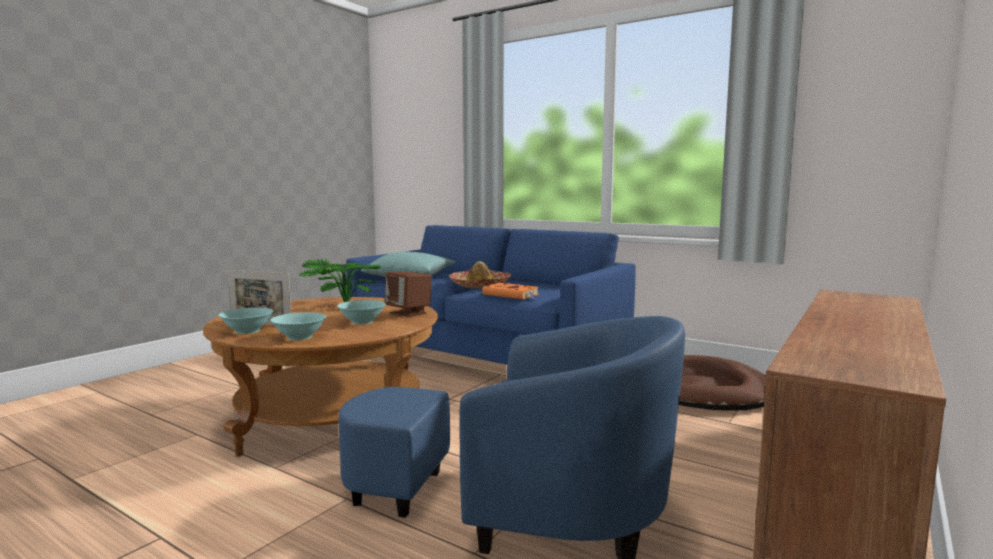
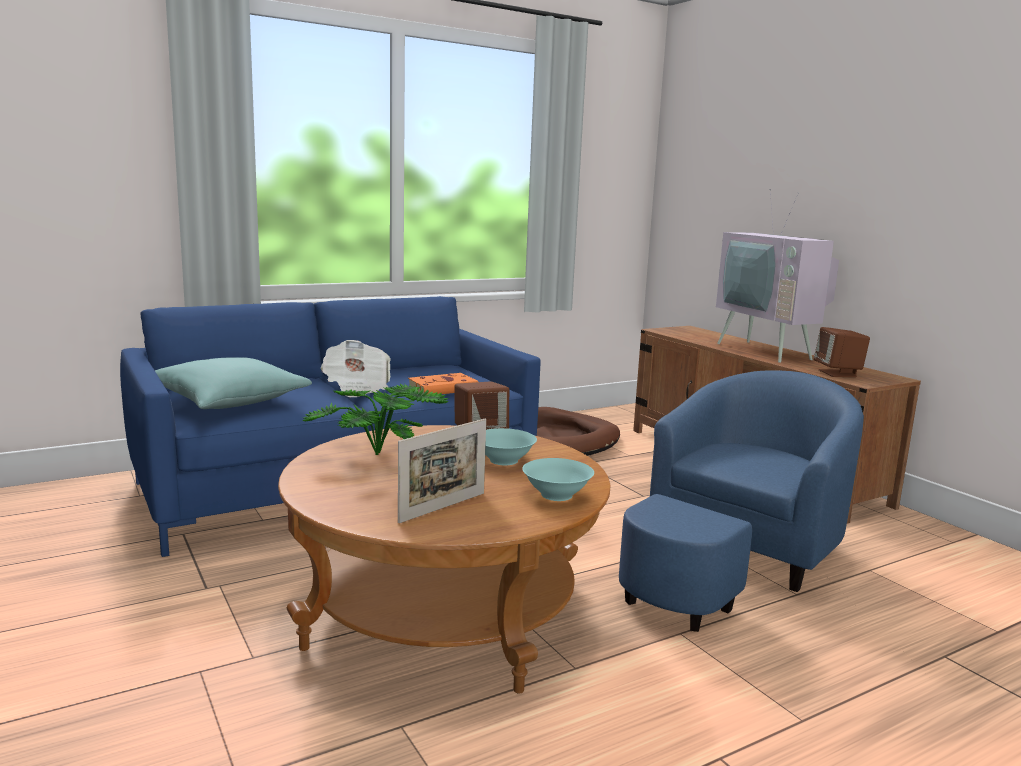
camera: 65 degrees left, 5 degrees up
turquoise bowl [218,307,274,334] -> none
hat [449,261,511,288] -> newspaper [321,340,391,397]
none -> television [716,189,839,362]
none -> brown speaker [814,327,870,377]

